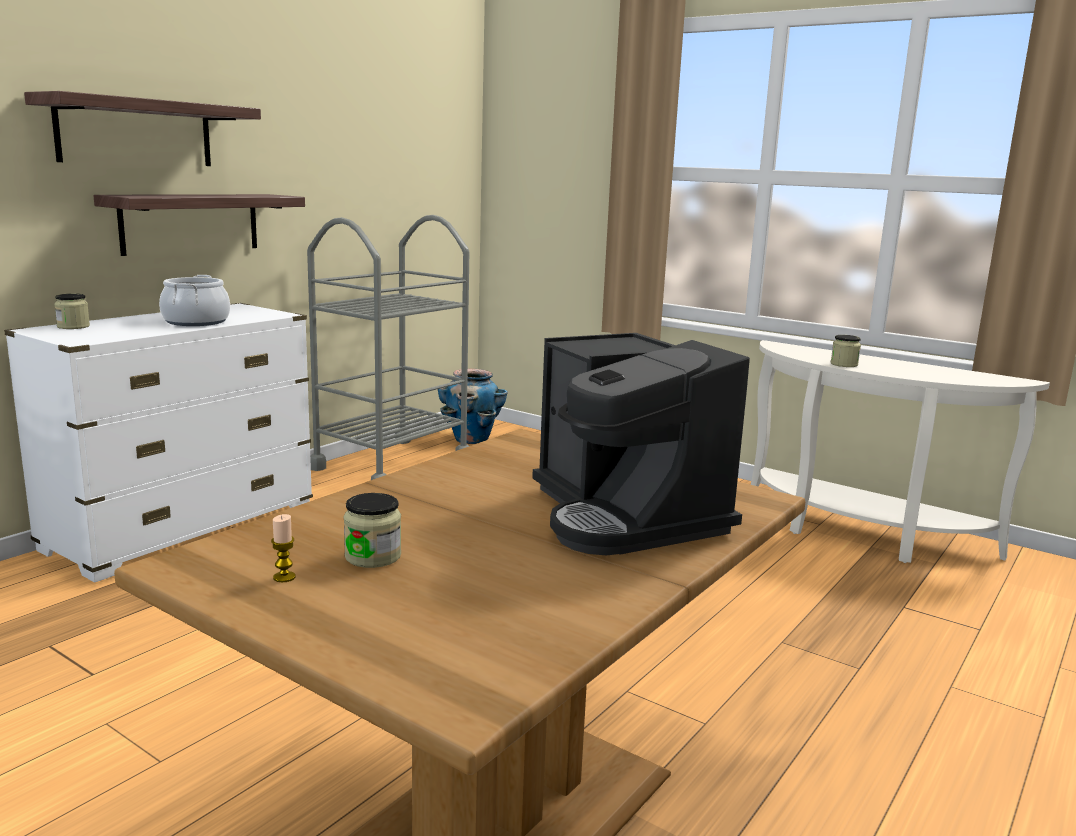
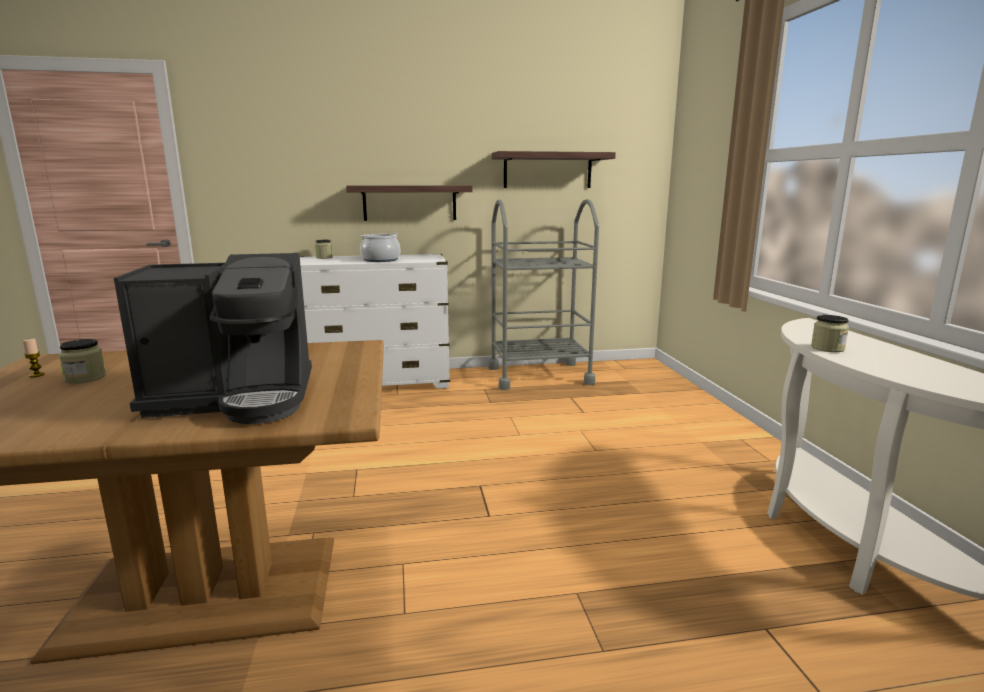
camera: 45 degrees right, 0 degrees up
shelf [24,91,261,166] -> shelf moved to [492,151,616,188]
planter [438,368,508,444] -> none
coffee machine [532,333,750,555] -> coffee machine turned 120 degrees counterclockwise [114,253,312,424]

